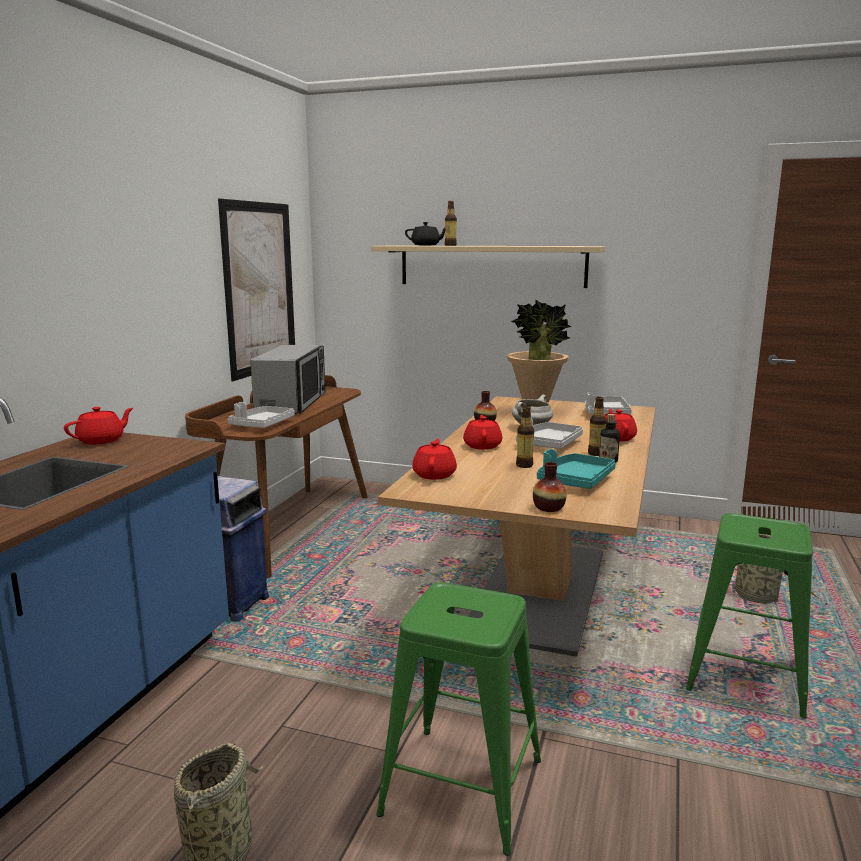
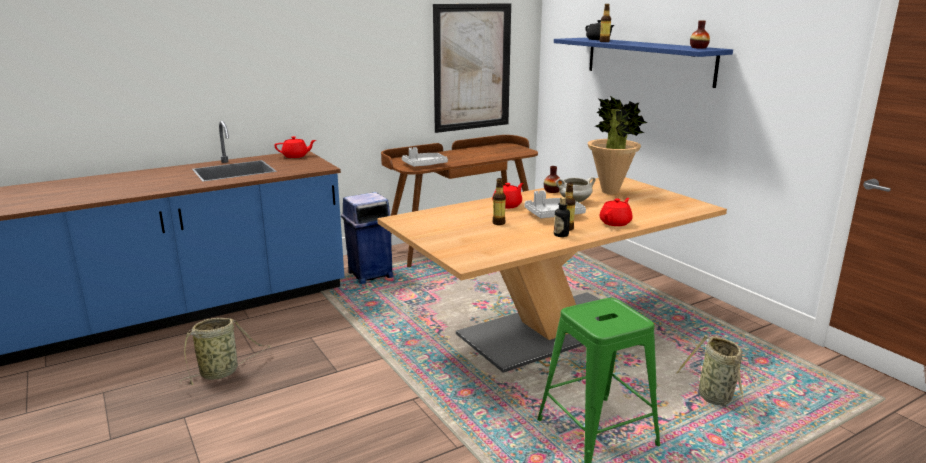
camera: 40 degrees right, 5 degrees up
microwave [250,345,326,414] -> none
beige shelf [371,245,605,288] -> blue shelf [554,38,733,88]
green stool [376,582,541,856] -> none
red teapot [412,439,457,480] -> none
vase [533,462,567,512] -> vase moved to [690,21,710,48]
turquoise tray [537,449,616,489] -> none
grey tray [585,393,632,415] -> none

